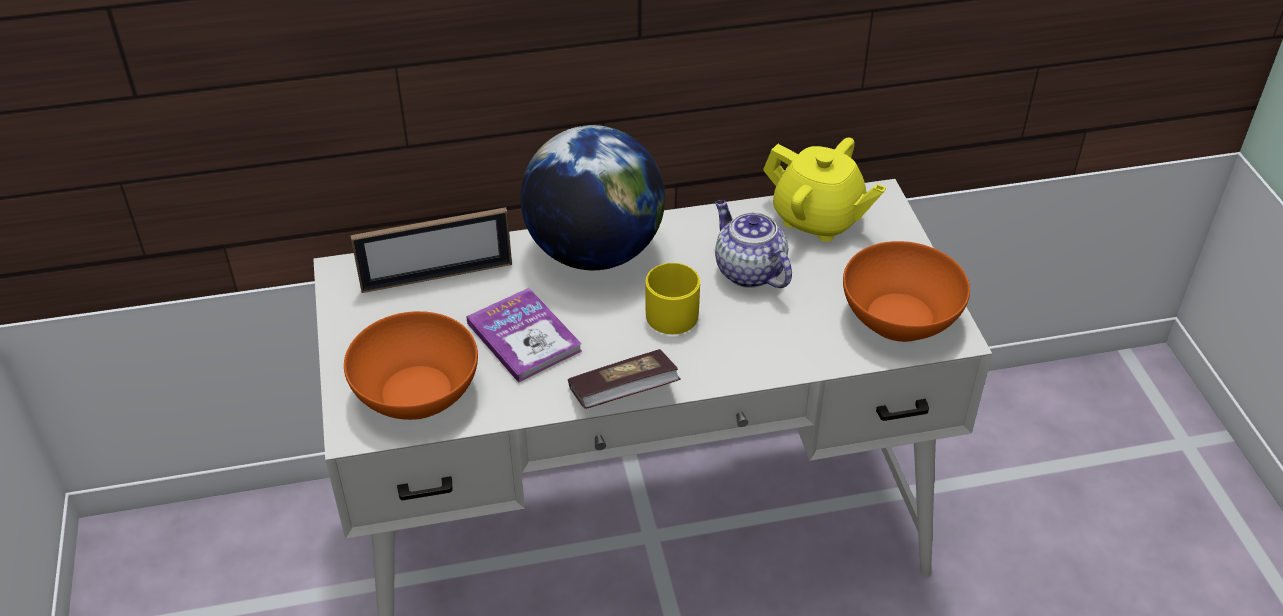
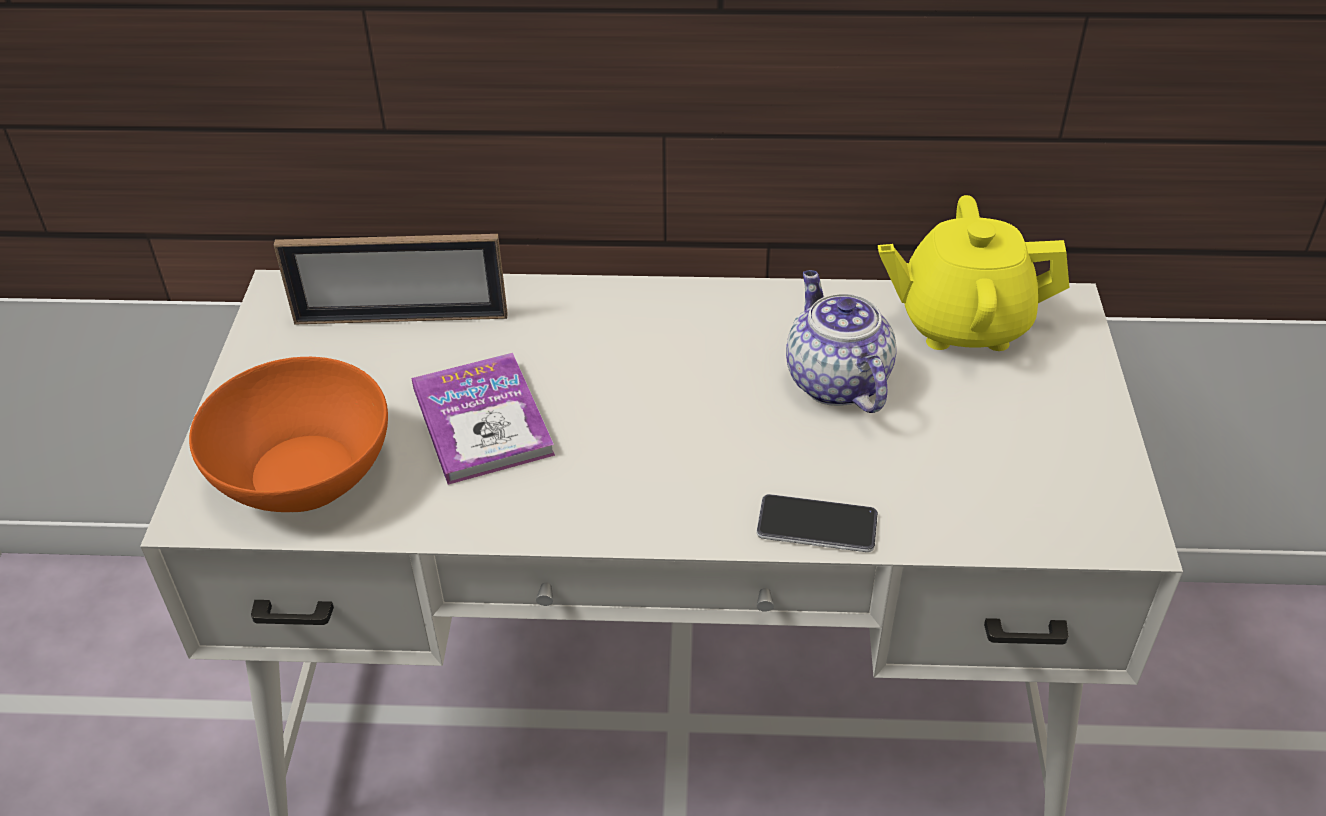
camera: 15 degrees right, 0 degrees up
globe [520,125,665,270] -> none
book [568,349,680,409] -> none
yellow mug [646,263,700,334] -> none
yellow teapot [763,138,886,242] -> yellow teapot turned 135 degrees clockwise [878,195,1070,351]
orange bowl [843,241,970,342] -> none
none -> phone [756,494,878,552]

